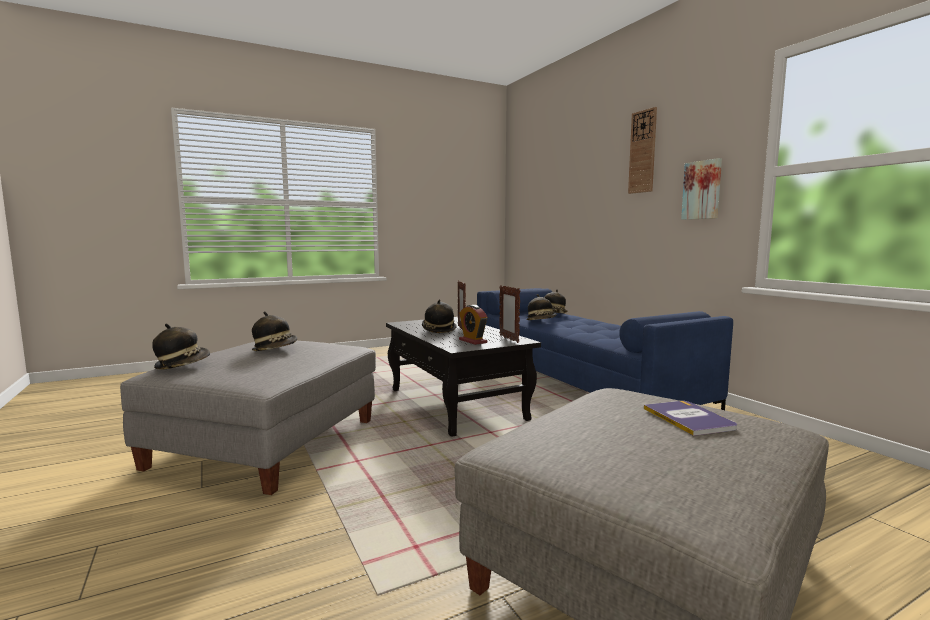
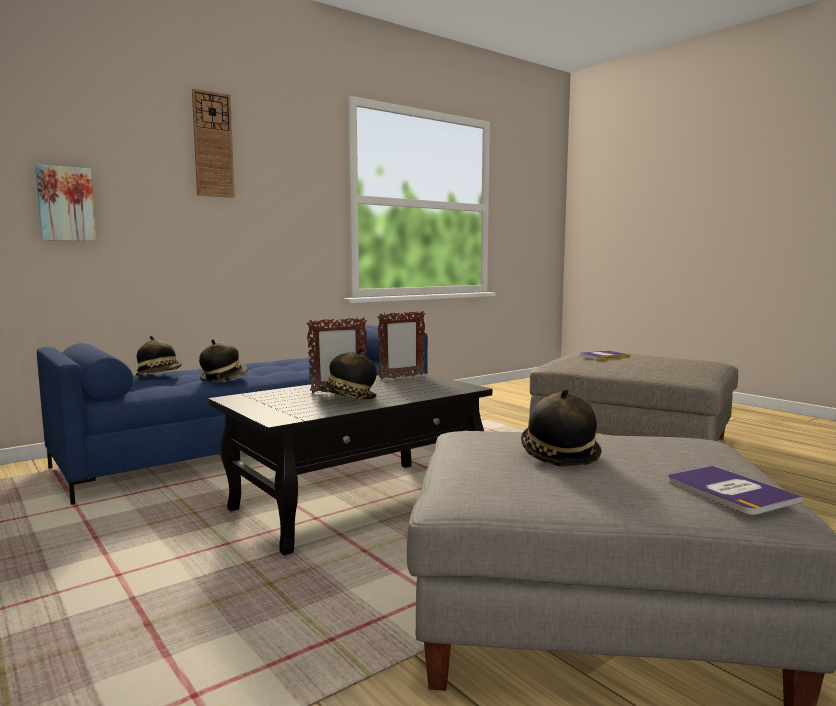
camera: 100 degrees left, 0 degrees up
hat [152,324,210,369] -> book [668,466,802,515]
alarm clock [459,305,488,345] -> none
picture [681,158,722,220] -> picture moved to [35,164,96,241]

